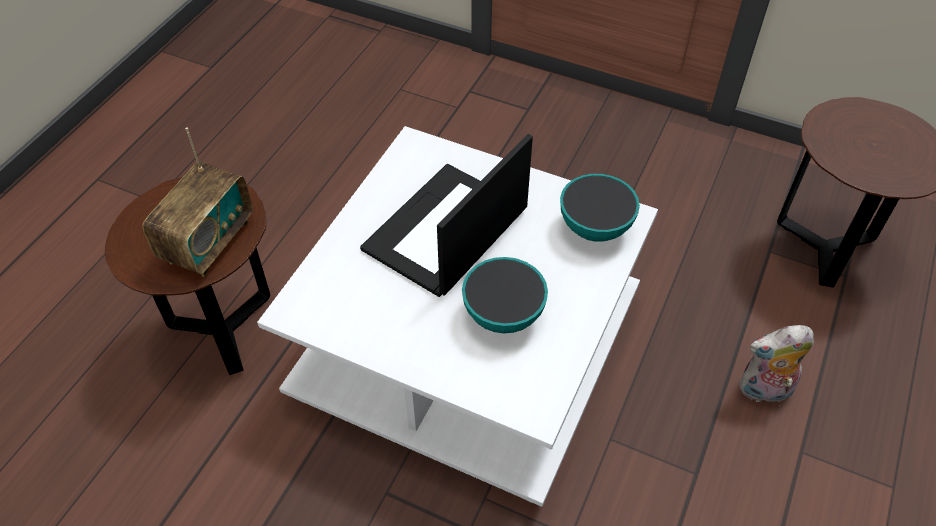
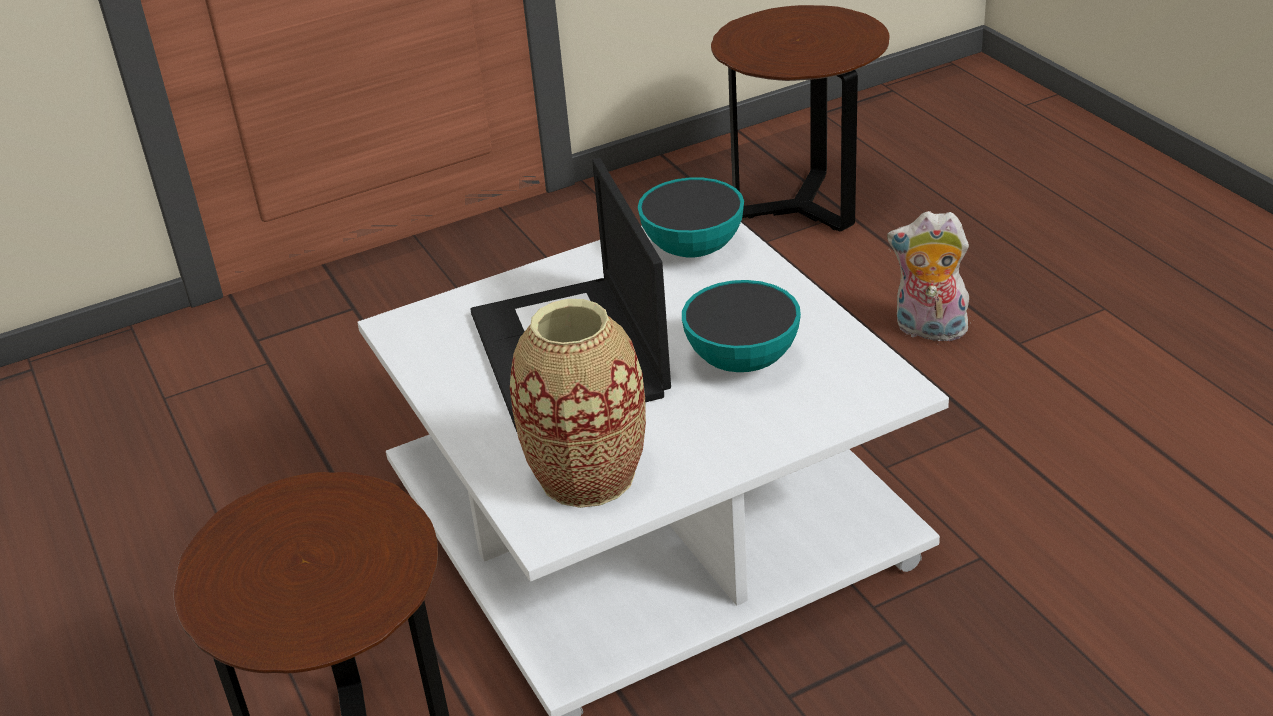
camera: 50 degrees left, 15 degrees down
radio [142,127,253,277] -> none
plush toy [739,325,814,406] -> plush toy turned 75 degrees clockwise [887,211,973,342]
none -> vase [510,299,646,508]

